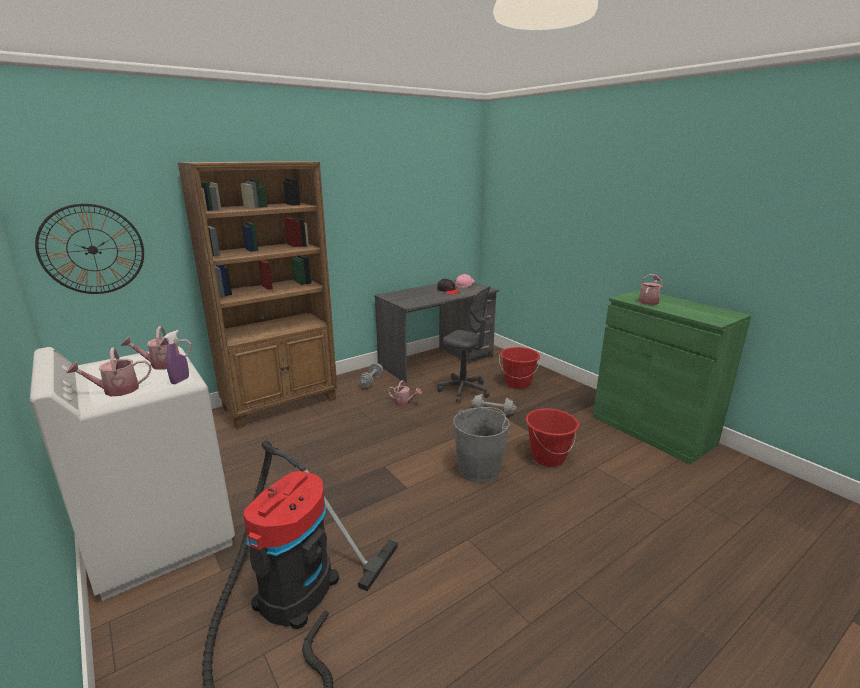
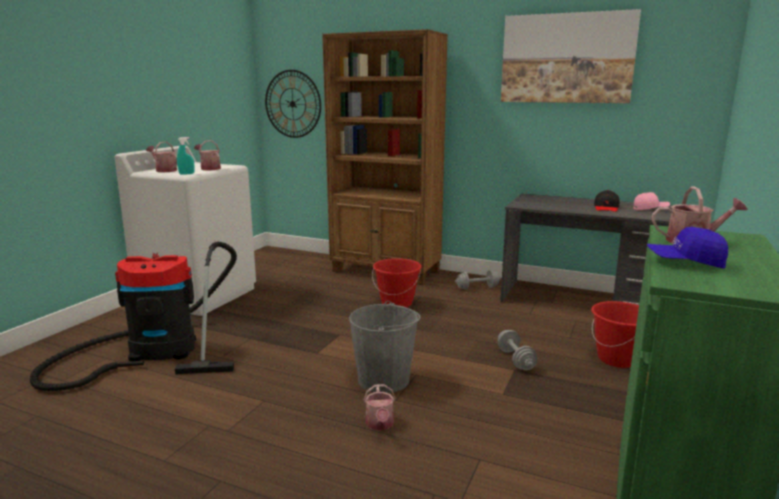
camera: 60 degrees right, 5 degrees down
purple spray bottle [164,330,189,384] -> turquoise spray bottle [177,137,195,175]
watering can [388,380,422,406] -> watering can moved to [364,384,396,430]
grey office chair [437,286,491,403] -> none
red bucket [526,408,579,467] -> red bucket moved to [372,258,422,308]
none -> picture [501,9,641,103]
none -> blue cap [647,227,728,269]

